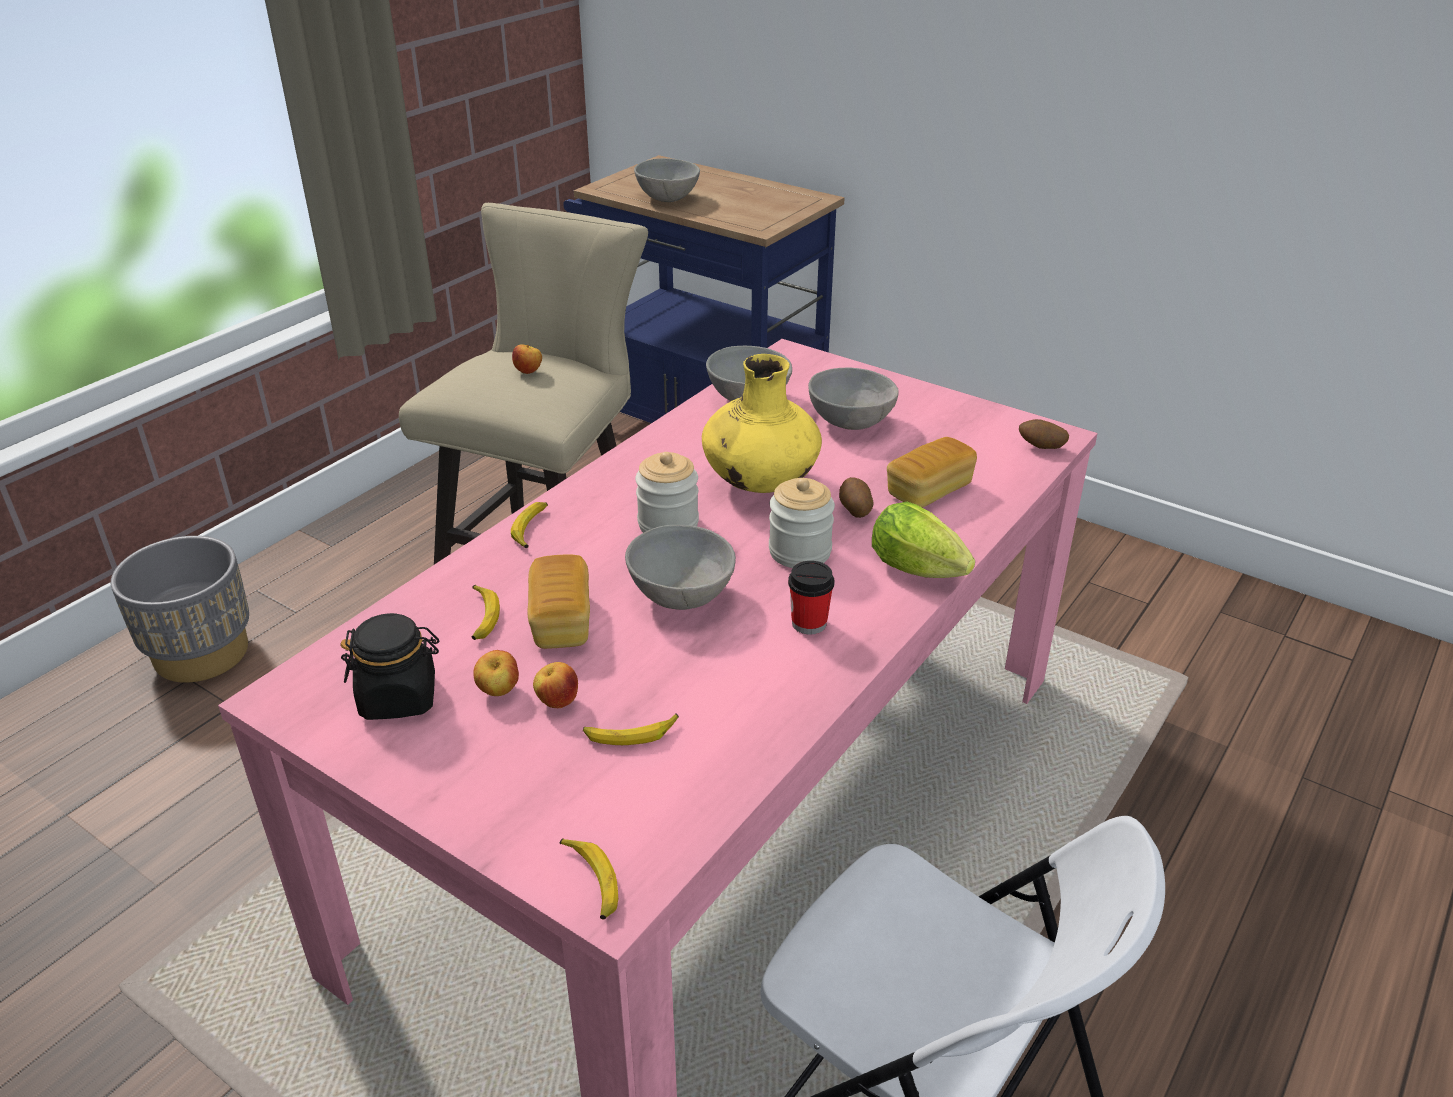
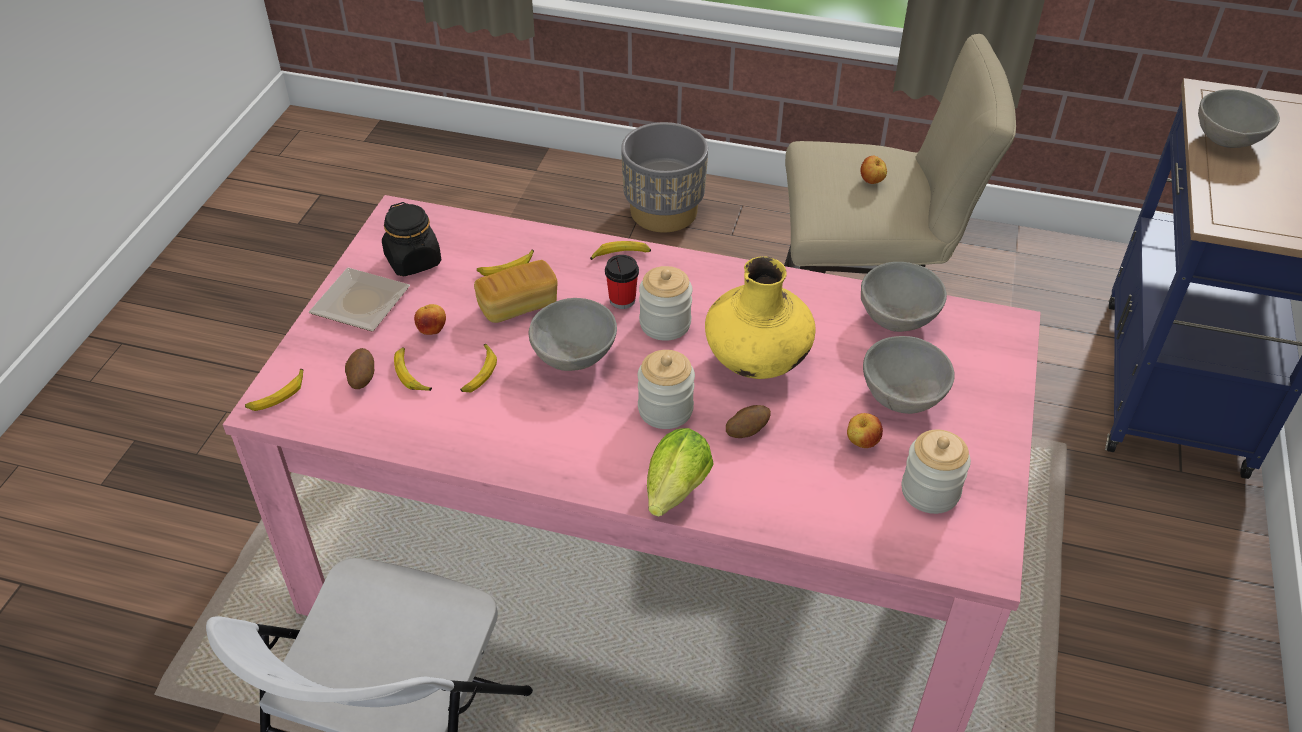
camera: 70 degrees right, 10 degrees up
apple [474,650,519,696] -> apple moved to [847,413,883,448]
cup [788,561,834,635] -> cup moved to [605,255,639,309]
bread [887,437,977,508] -> none
potato [1019,419,1069,449] -> potato moved to [345,348,374,389]
none -> plate [309,268,410,331]
none -> banana [460,344,497,392]
none -> jar [902,430,971,514]

